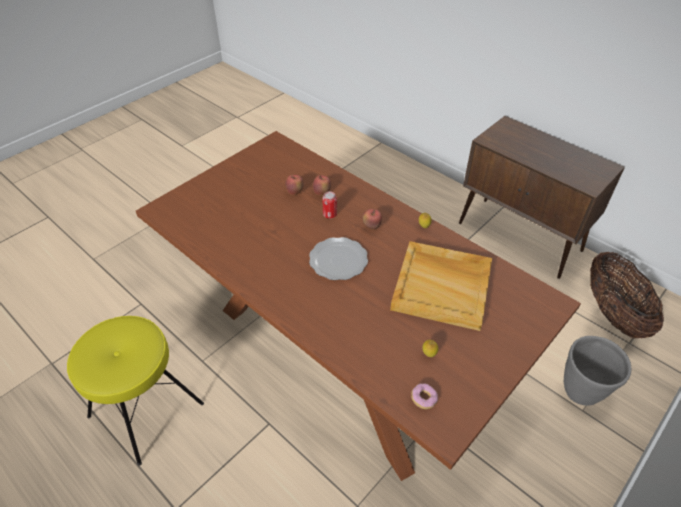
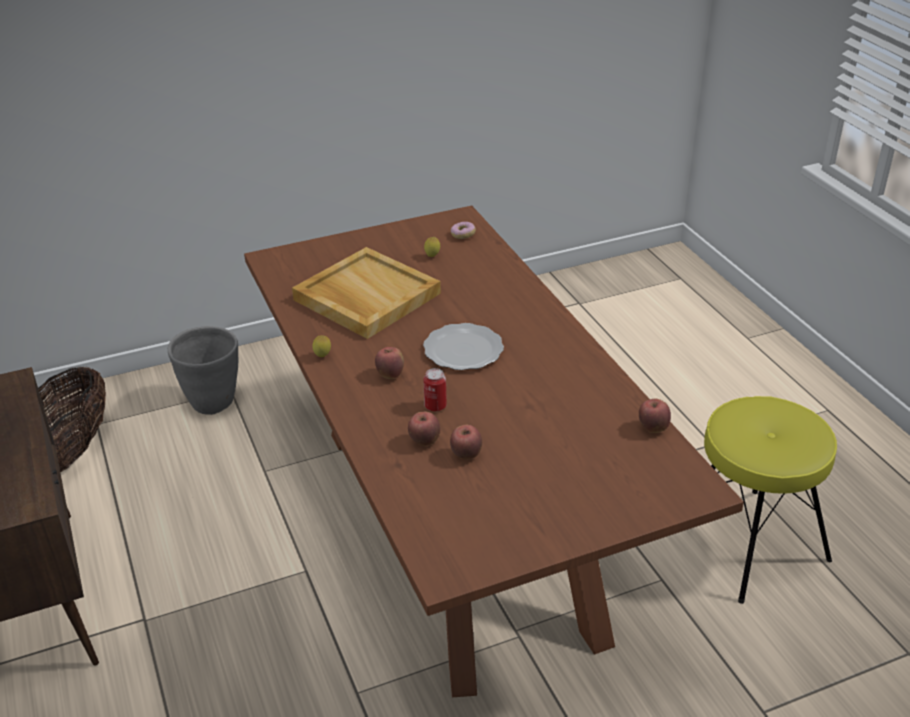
camera: 155 degrees left, 10 degrees down
none -> apple [639,399,671,433]

